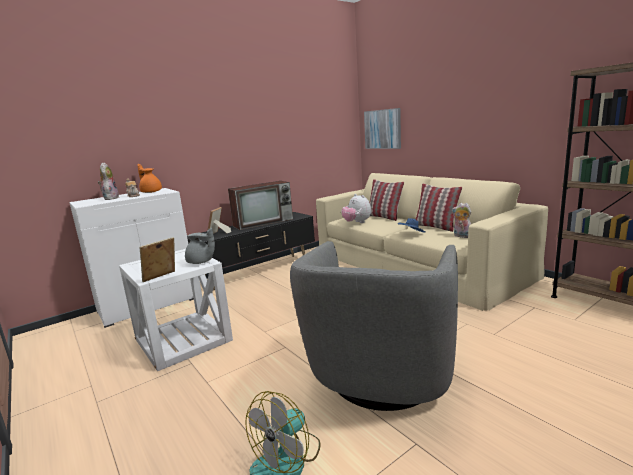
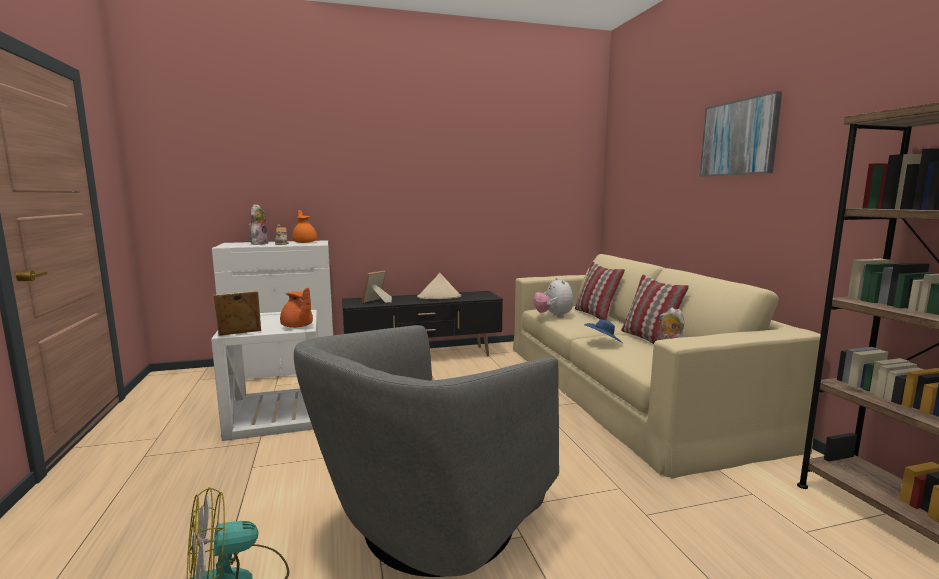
camera: 20 degrees right, 5 degrees down
grey teapot [185,228,215,264] -> orange teapot [280,288,313,328]
television [228,181,293,230] -> beige hat [417,273,461,299]
picture [364,108,401,149] -> picture moved to [699,91,782,177]

